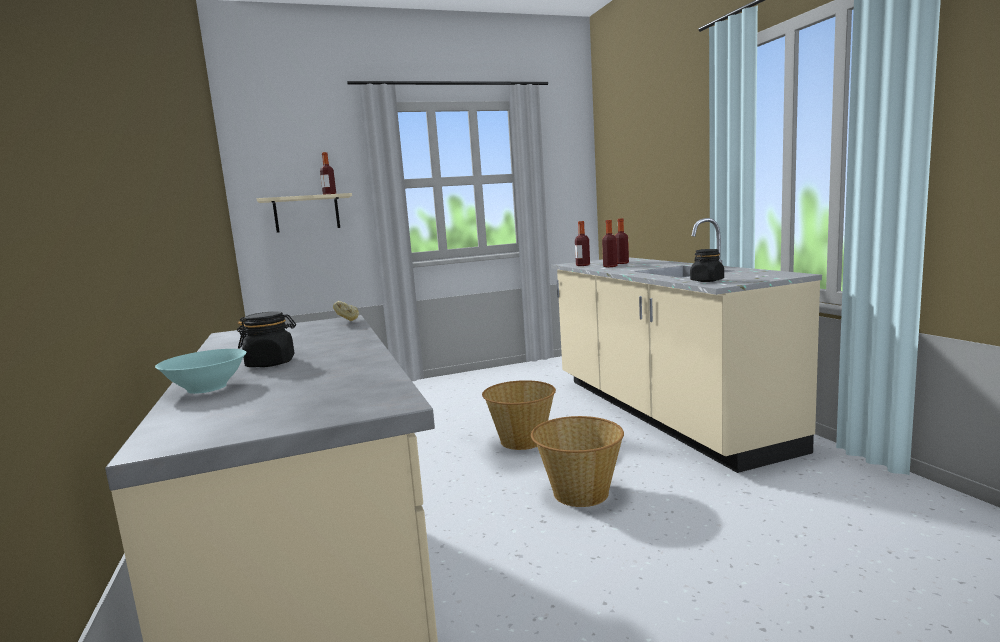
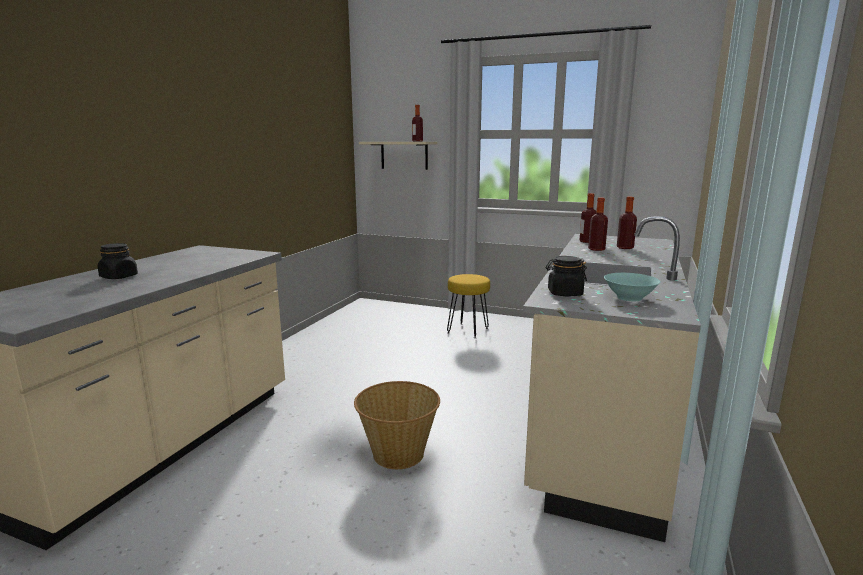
camera: 40 degrees right, 5 degrees up
turquoise bowl [155,349,246,394] -> turquoise bowl moved to [604,273,661,301]
bread [333,301,359,321] -> none
basket [482,380,556,450] -> none
none -> yellow stool [447,274,490,339]

